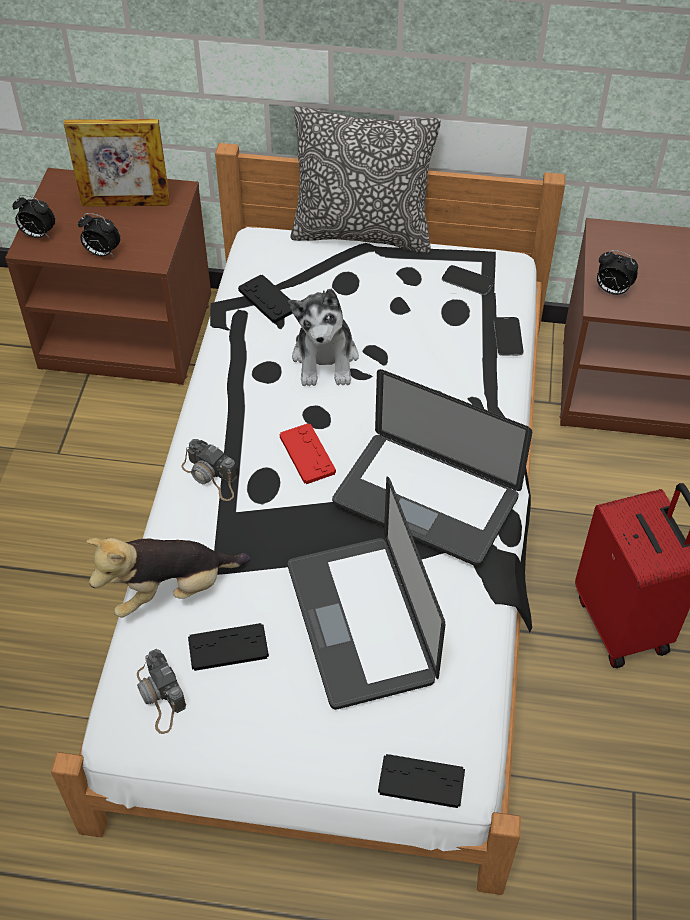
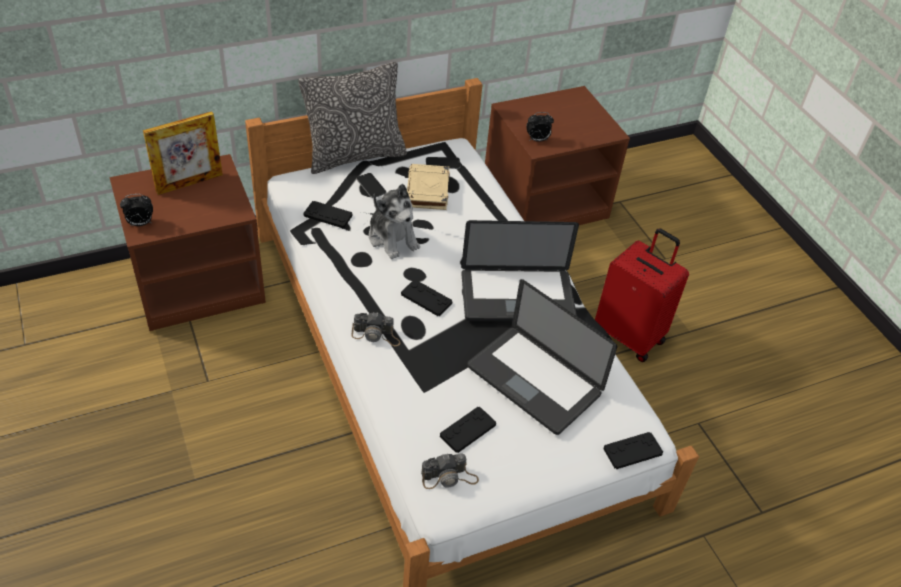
camera: 35 degrees left, 5 degrees down
alarm clock [78,213,120,257] -> none
plush toy [87,538,250,617] -> none
camera [137,649,186,734] -> camera turned 45 degrees counterclockwise [421,453,479,489]
red game controller [280,423,336,484] -> black game controller [401,280,452,316]
phone [494,317,524,356] -> phone moved to [356,173,386,198]
none -> beige book [407,164,450,210]

